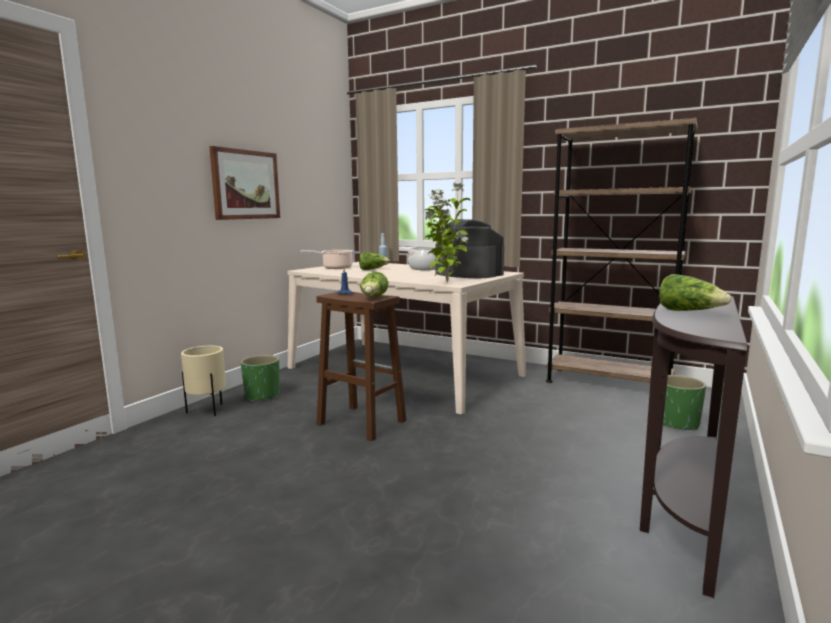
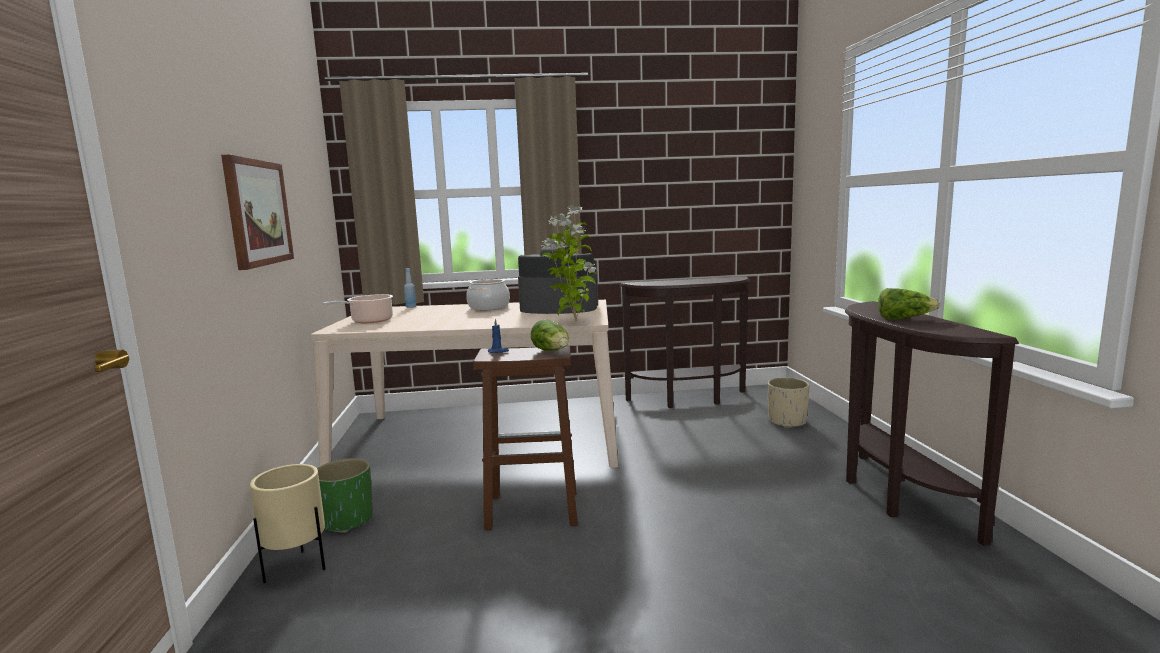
camera: 35 degrees left, 0 degrees up
lettuce [359,252,390,270] -> none
brown bookcase [546,118,698,383] -> brown console table [620,276,750,408]
green planter [663,375,706,430] -> beige planter [768,378,810,428]

